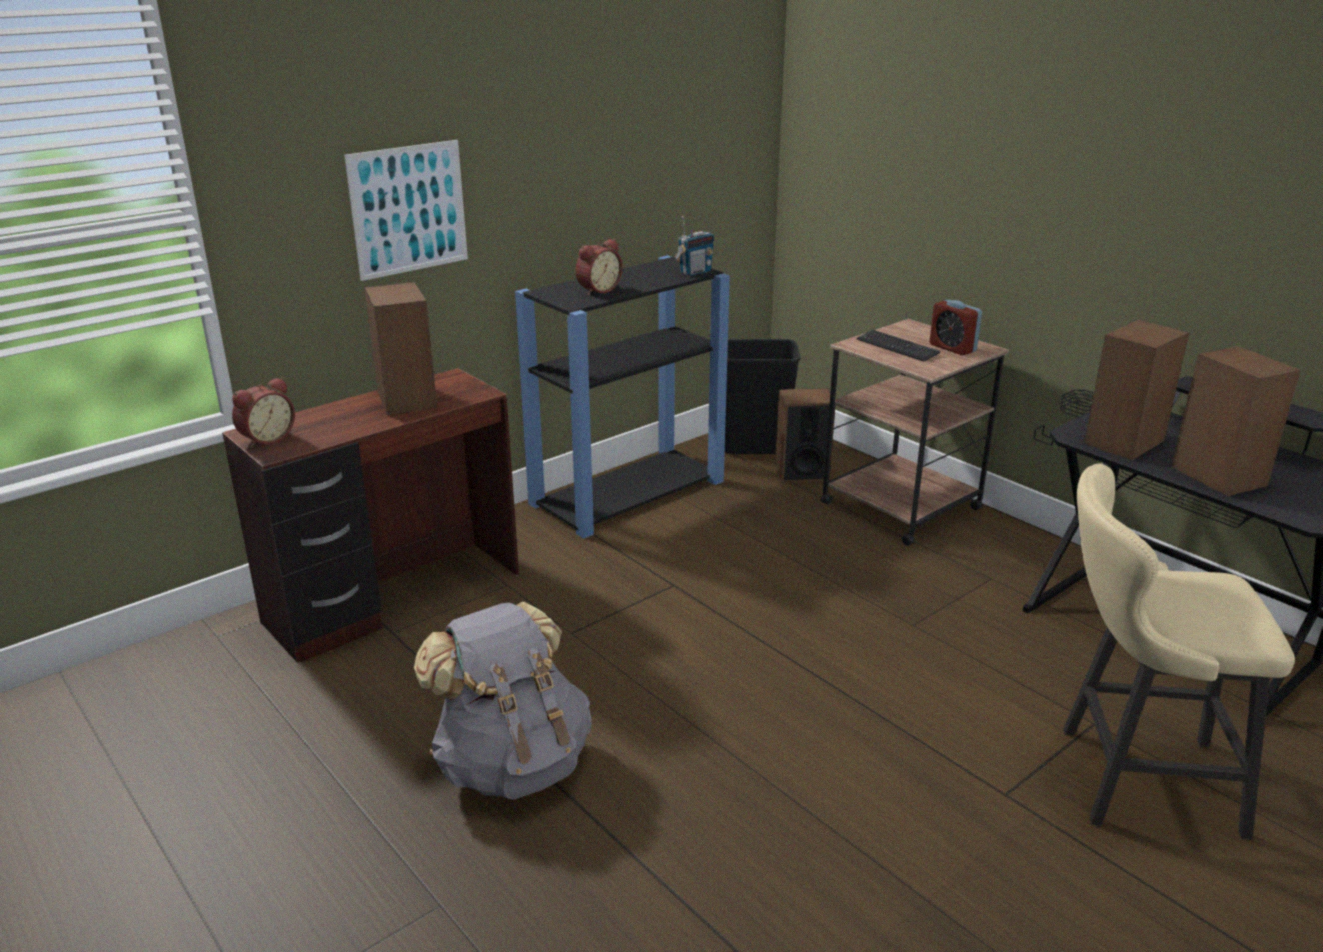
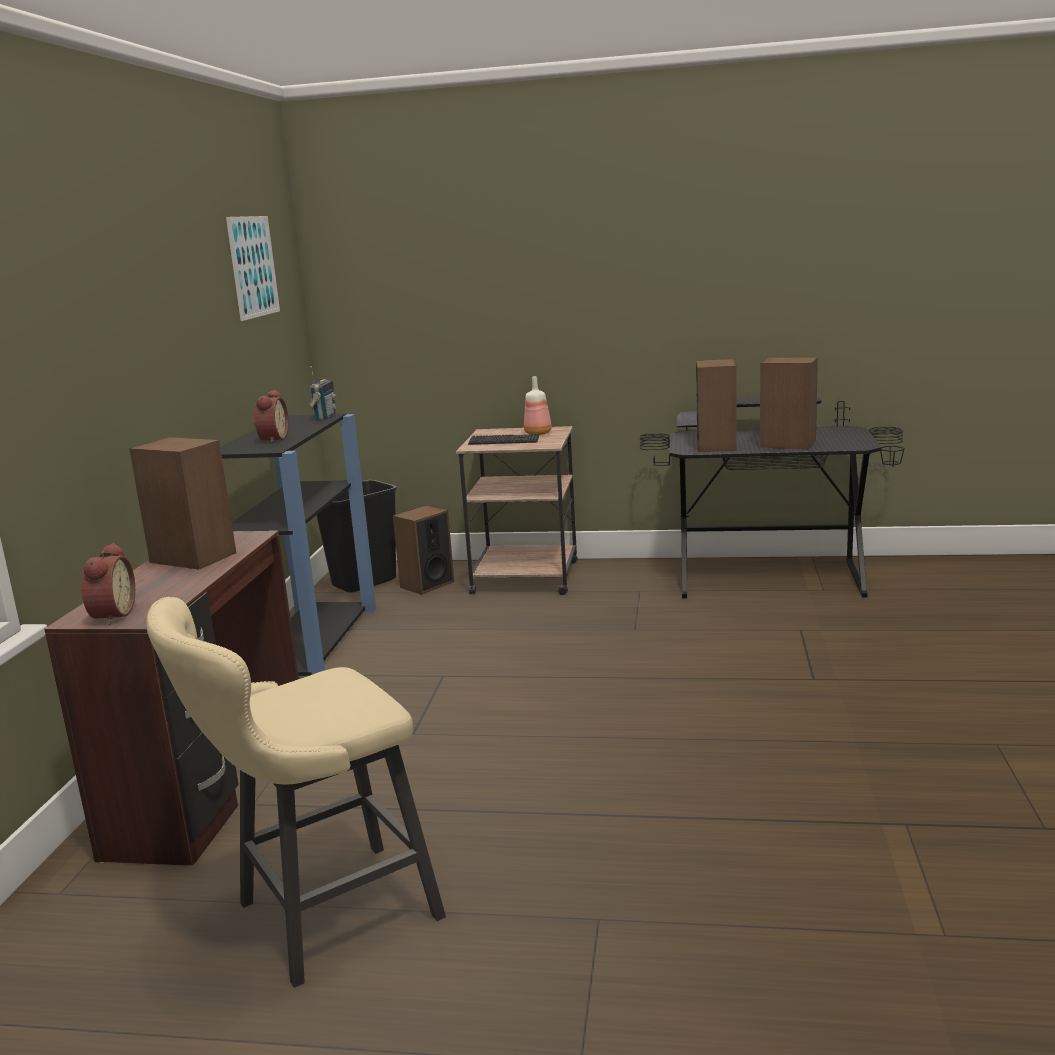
camera: 40 degrees left, 10 degrees down
picture [344,140,468,281] -> picture moved to [226,216,280,321]
grey backpack [414,601,592,799] -> none
alarm clock [930,299,982,355] -> bottle [524,376,552,435]
beige stool [1063,463,1295,840] -> beige stool moved to [146,597,446,988]

